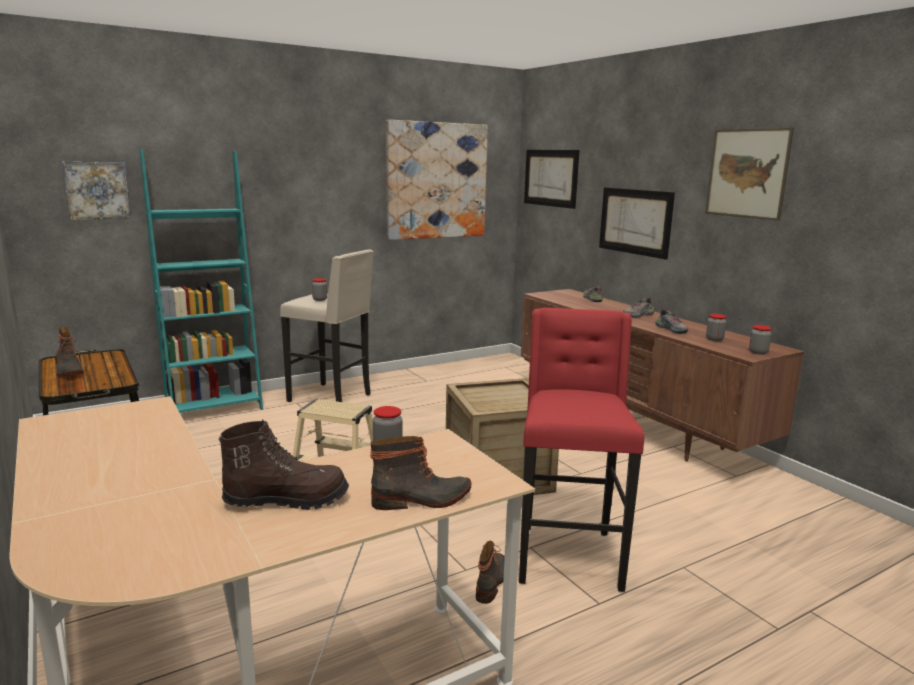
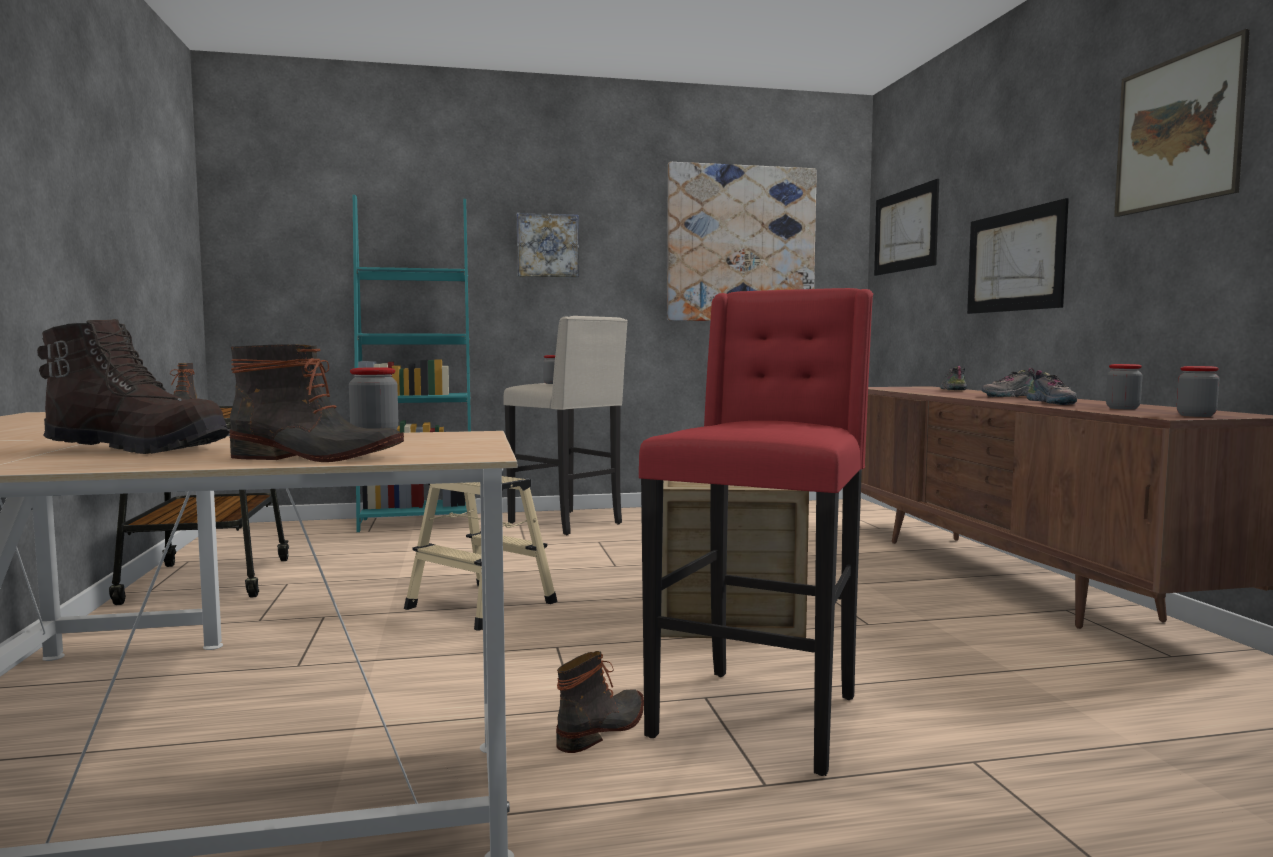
camera: 20 degrees right, 10 degrees down
picture [62,162,131,220] -> picture moved to [517,213,579,278]

